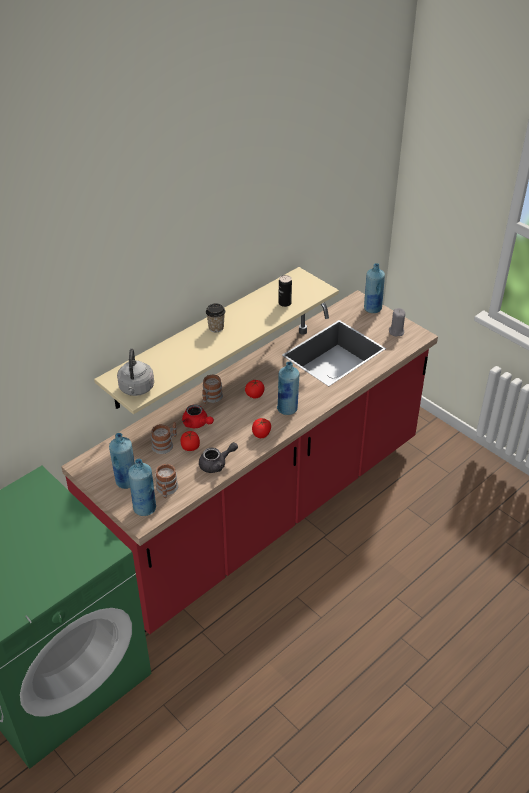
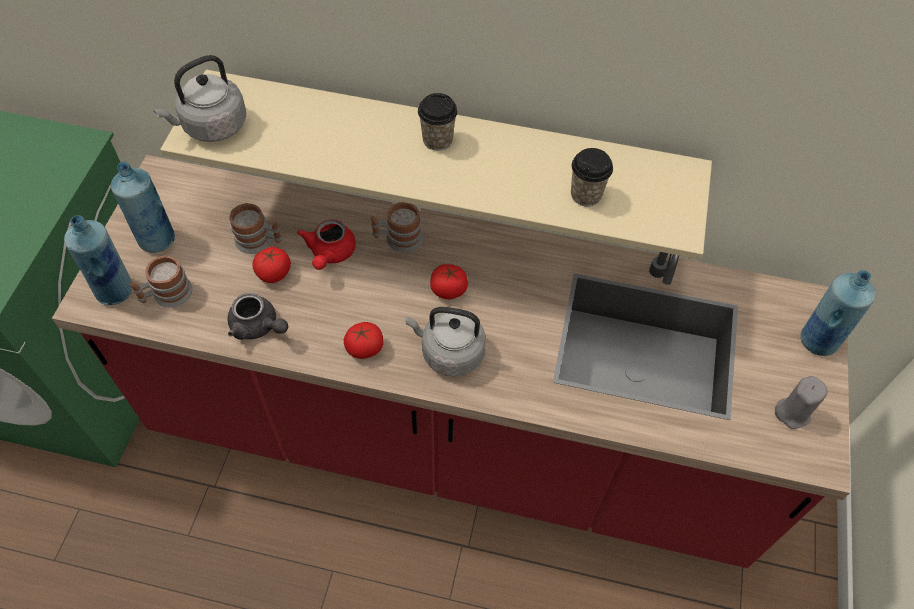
camera: 55 degrees right, 15 degrees up
blue bottle [277,361,299,415] -> grey kettle [406,307,486,376]
can [278,275,292,307] -> cup [571,148,613,207]

